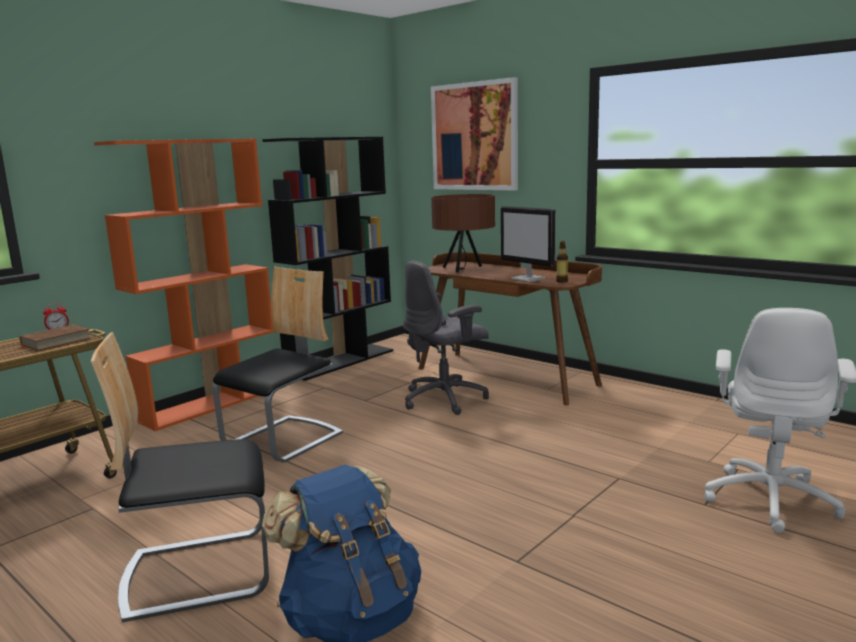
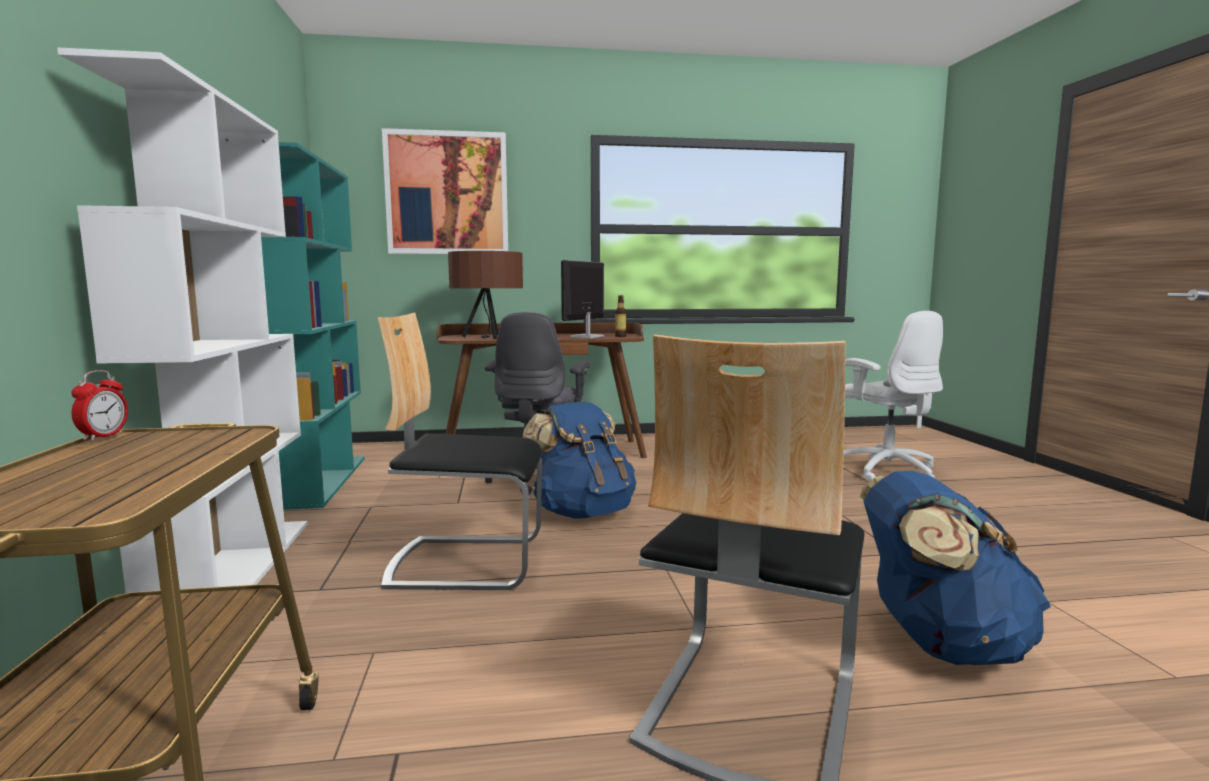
camera: 50 degrees left, 5 degrees down
brown book [15,324,91,351] -> none
orange bookcase [94,139,274,431] -> white bookcase [57,47,308,593]
chair [212,267,343,462] -> chair turned 75 degrees counterclockwise [378,313,542,590]
black bookcase [262,137,393,381] -> turquoise bookcase [261,142,365,510]
monitor [501,206,555,282] -> monitor turned 120 degrees clockwise [561,260,604,339]
none -> blue backpack [523,402,636,519]

